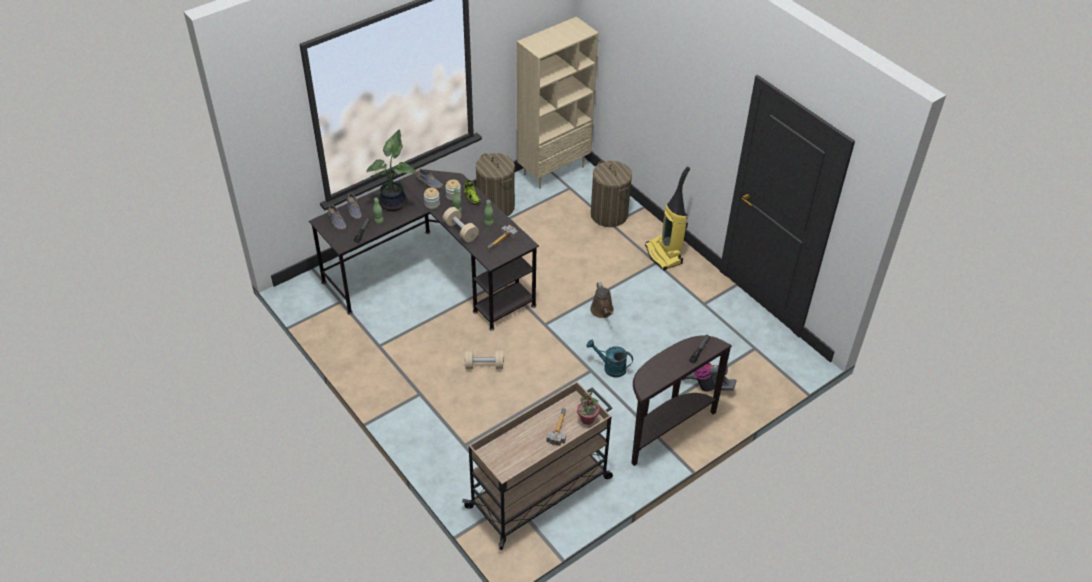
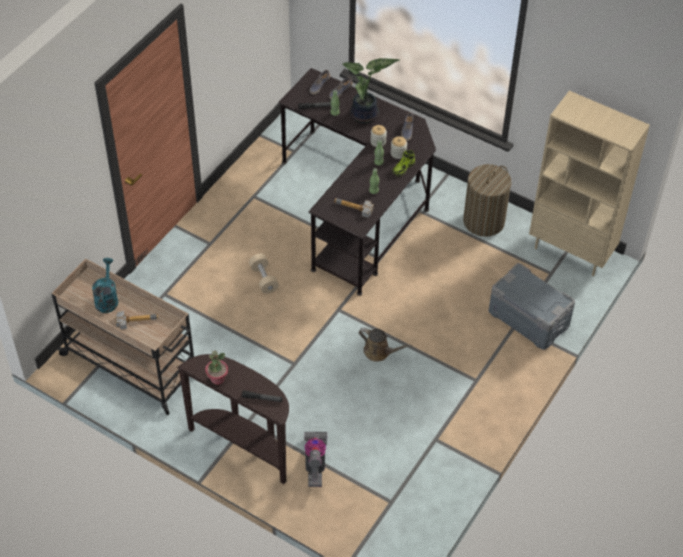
camera: 70 degrees right, 5 degrees up
beige dumbbell [443,207,479,242] -> none
potted plant [577,388,599,425] -> potted plant moved to [205,351,228,385]
turquoise watering can [586,340,633,377] -> turquoise watering can moved to [92,258,118,313]
brown watering can [590,282,614,318] -> brown watering can turned 120 degrees counterclockwise [359,328,412,362]
laundry basket [591,161,632,227] -> grey storage box [489,263,575,350]
vacuum cleaner [645,166,690,271] -> none

